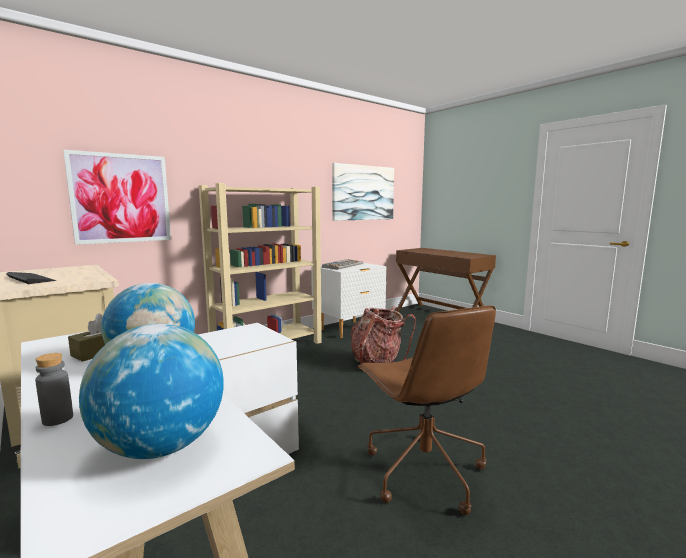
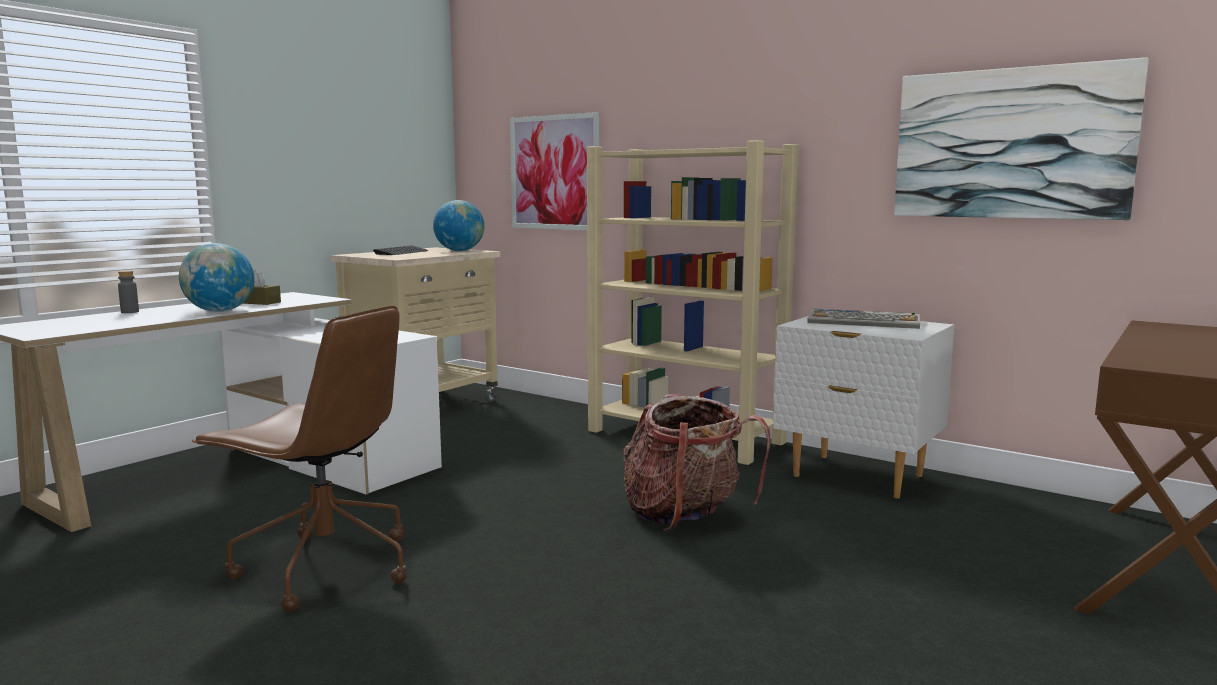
camera: 75 degrees right, 0 degrees up
globe [79,324,224,459] -> globe moved to [433,200,484,251]
brown office chair [358,305,496,515] -> brown office chair turned 120 degrees counterclockwise [192,306,406,612]

